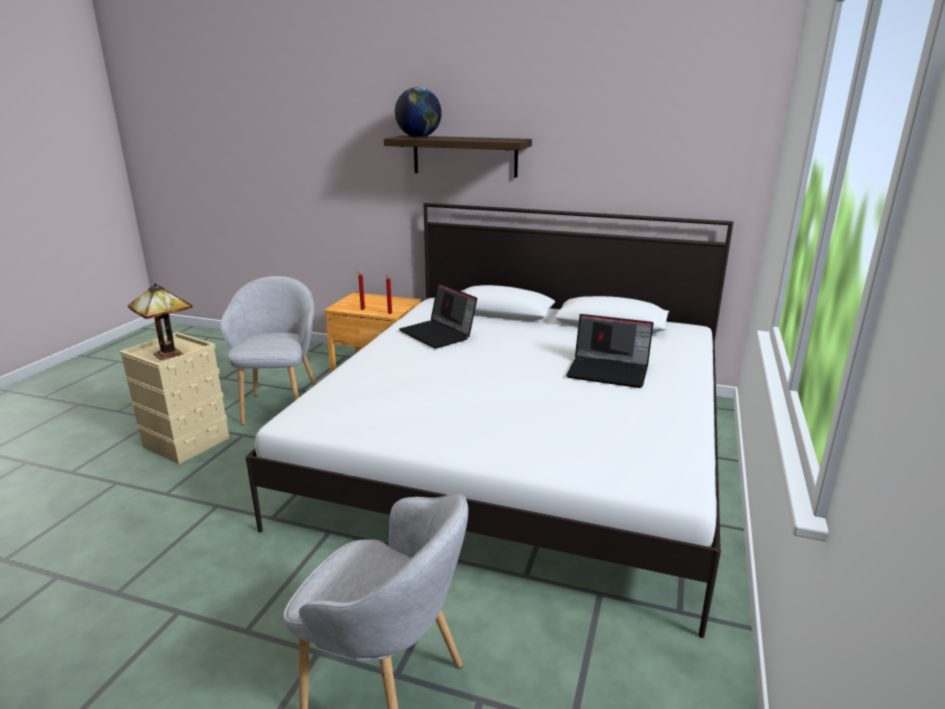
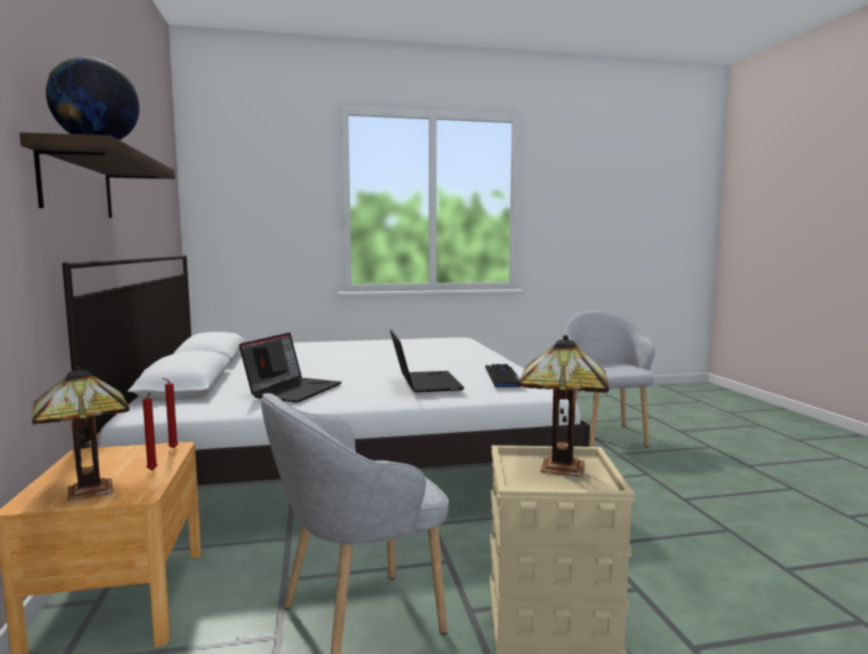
camera: 120 degrees left, 15 degrees down
laptop [566,314,654,388] -> laptop moved to [390,329,464,393]
none -> table lamp [32,366,130,501]
none -> keyboard [485,364,520,387]

